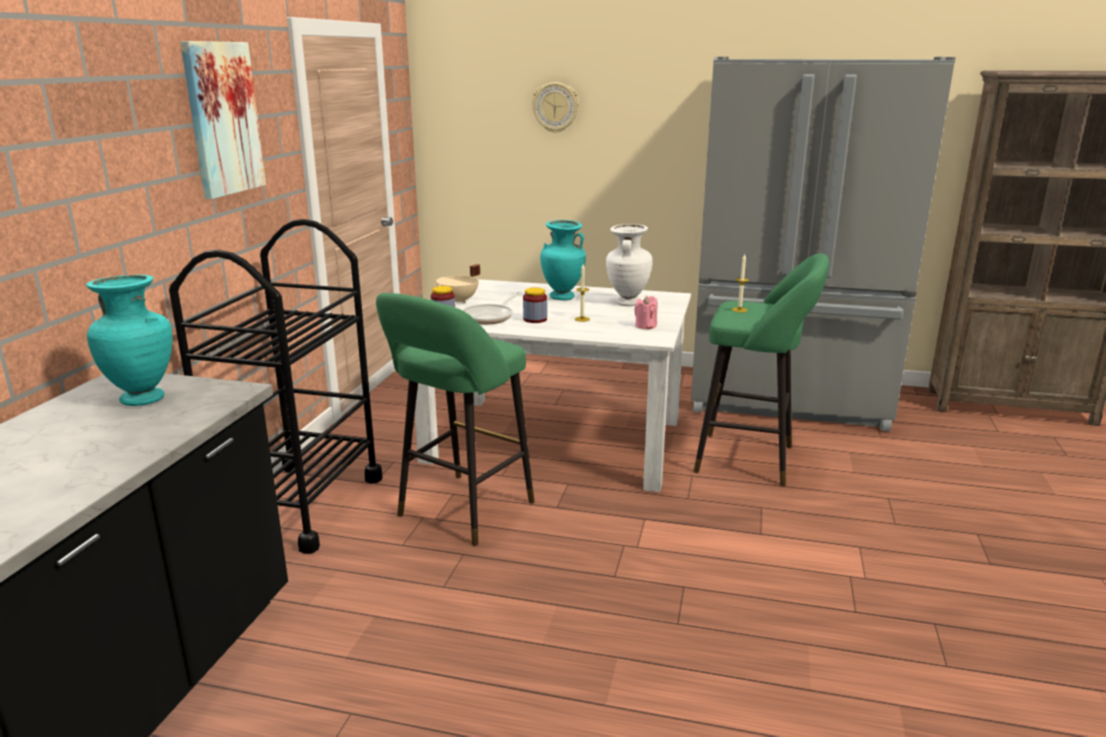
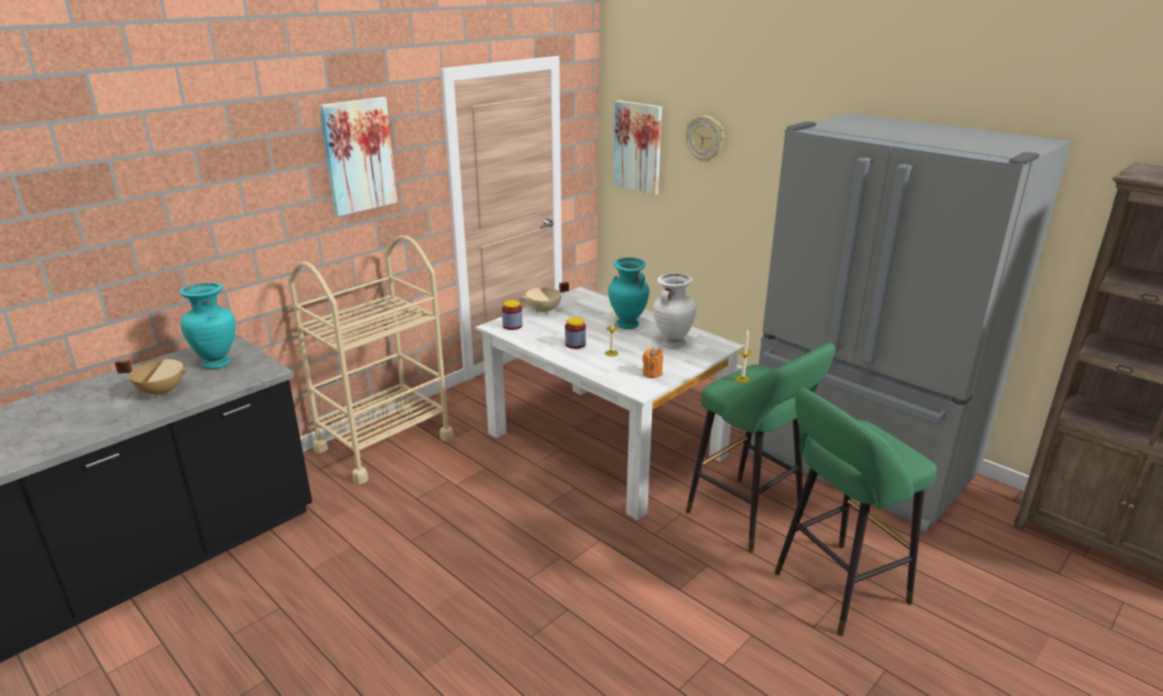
camera: 30 degrees right, 5 degrees up
black cart [169,219,382,554] -> beige cart [288,235,454,485]
green stool [376,293,534,546] -> green stool moved to [774,388,937,636]
frying pan [462,291,522,325] -> none
pink candle [634,296,658,329] -> orange candle [643,348,663,378]
none -> beige cooking pot [115,359,189,398]
none -> picture [614,100,662,195]

